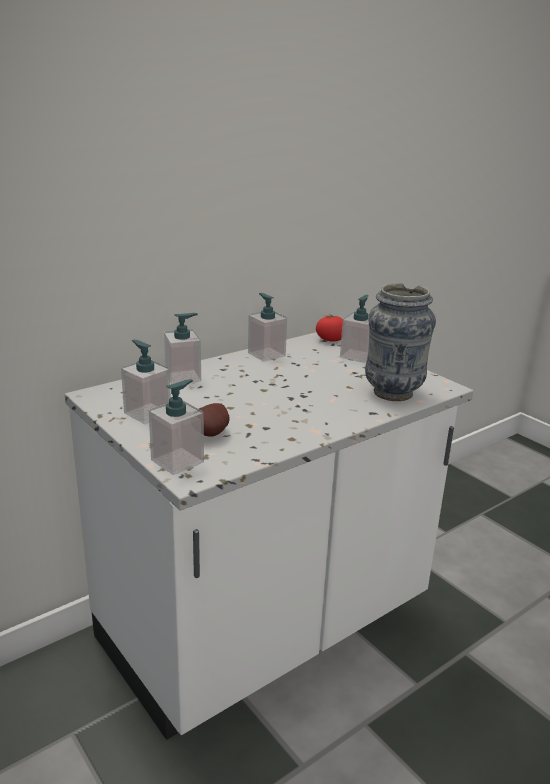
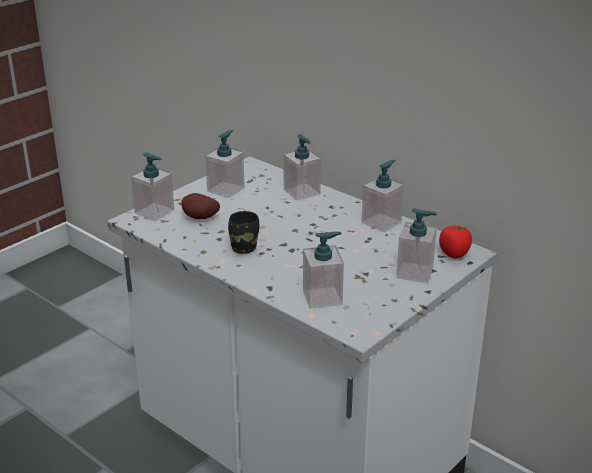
camera: 80 degrees right, 5 degrees up
vase [365,283,436,401] -> soap dispenser [303,232,344,309]
none -> black mug [228,211,259,253]

